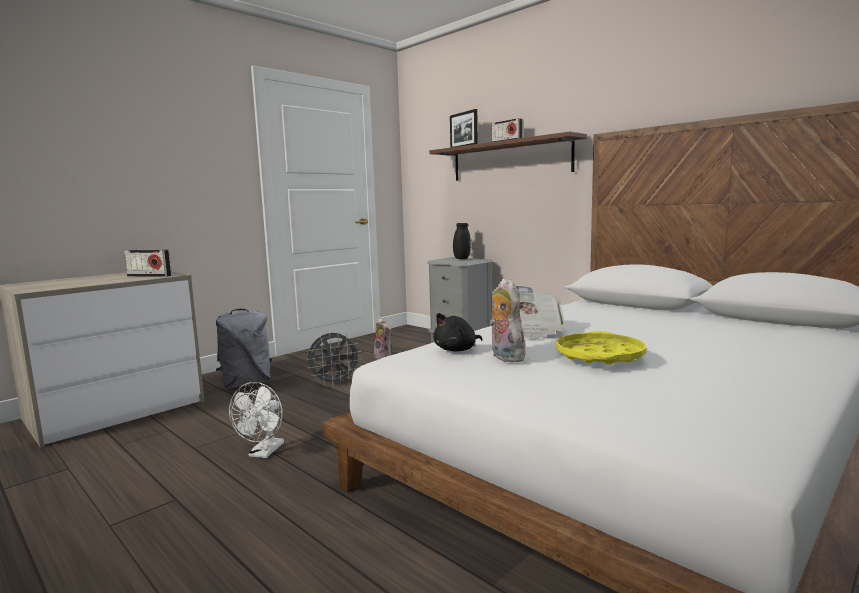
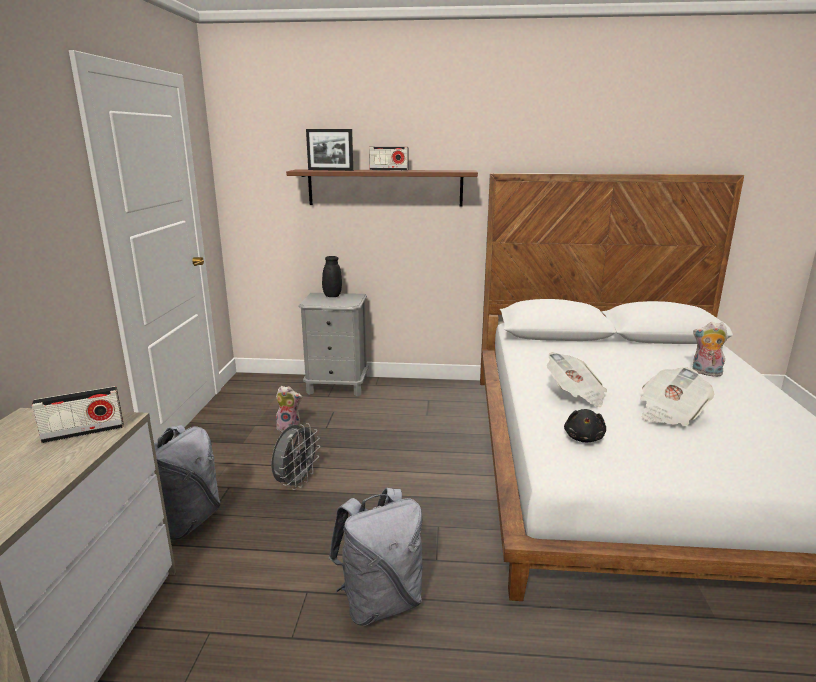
camera: 40 degrees left, 10 degrees up
white fan [229,382,284,458] -> grey backpack [329,488,423,626]
plush toy [489,279,525,362] -> plush toy moved to [692,322,728,377]
yellow tray [556,331,647,365] -> newspaper [640,367,714,426]

